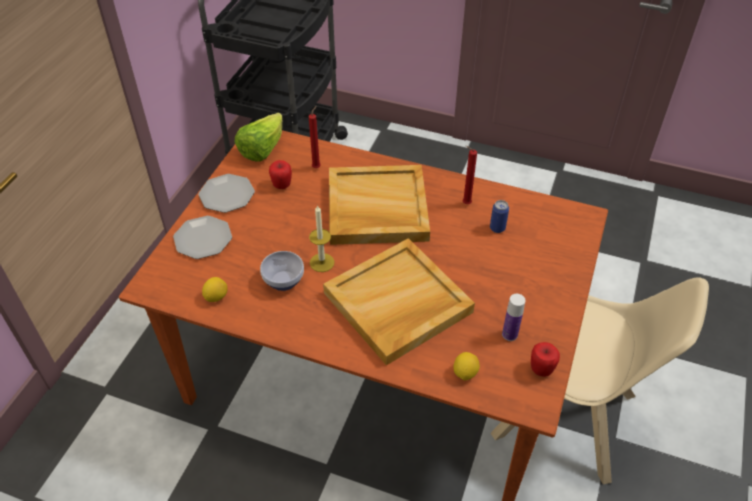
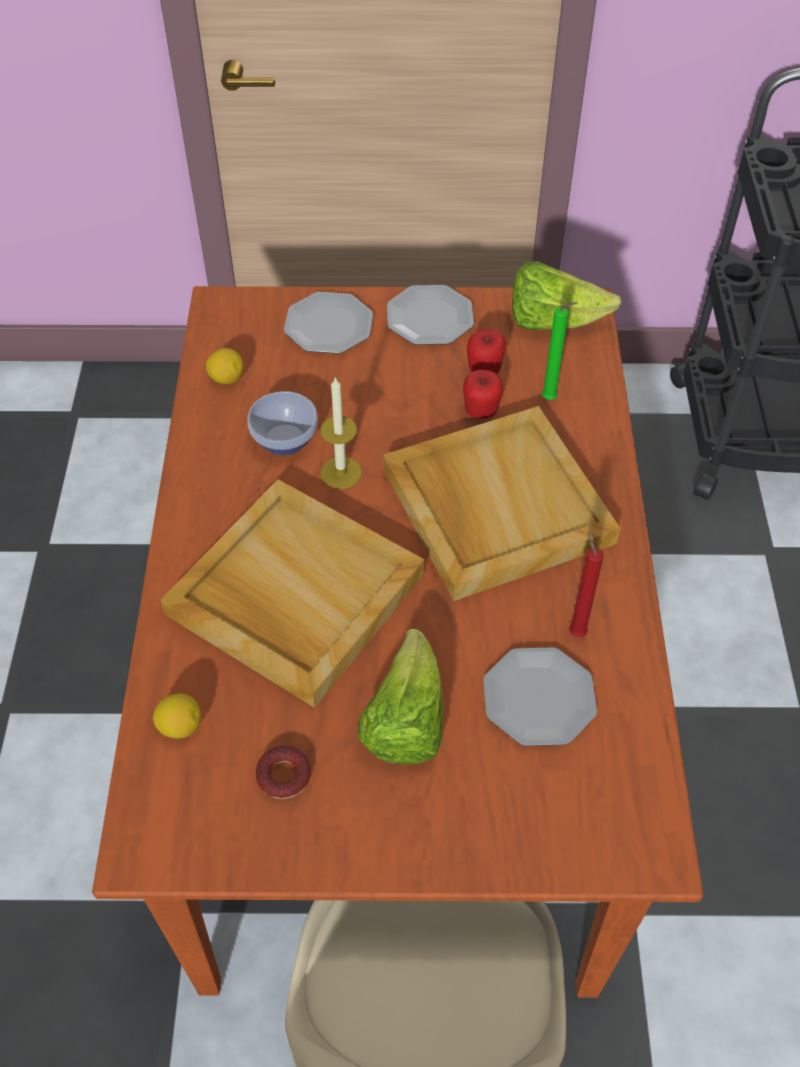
camera: 70 degrees right, 5 degrees up
red candle [309,106,321,168] -> green candle [542,302,578,400]
can [490,200,509,233] -> plate [483,647,597,746]
bottle [502,294,526,341] -> donut [256,746,311,799]
apple [531,342,560,377] -> apple moved to [463,370,503,419]
none -> lettuce [358,629,444,764]

